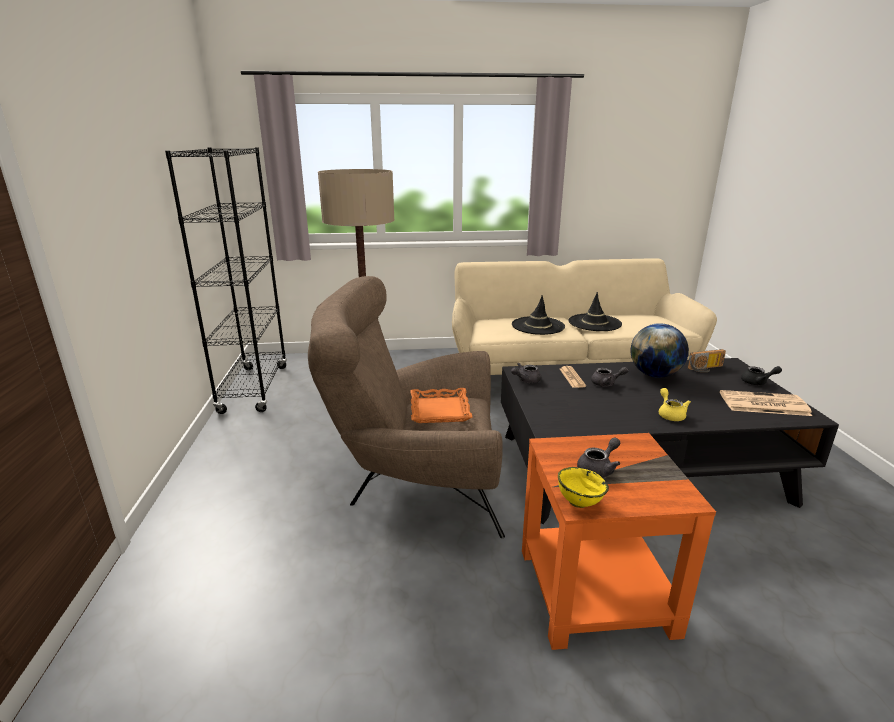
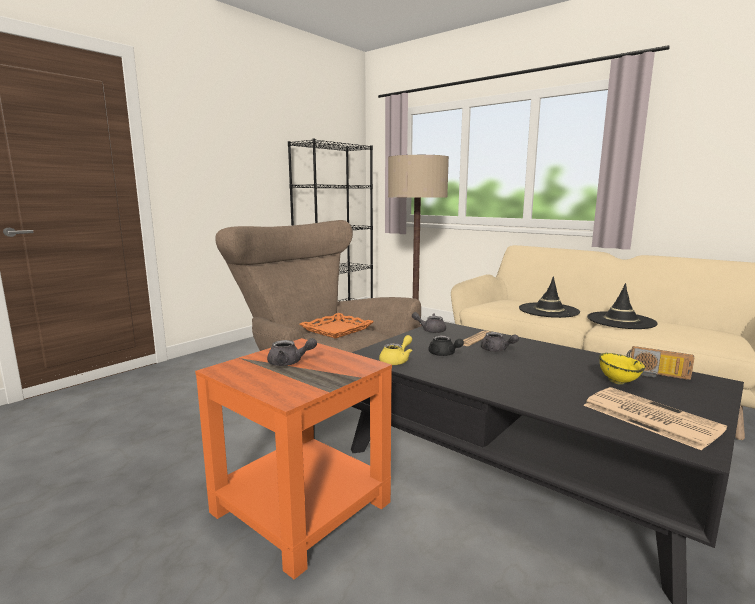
camera: 45 degrees right, 10 degrees down
yellow bowl [558,467,609,508] -> yellow bowl moved to [599,353,645,385]
globe [630,323,689,378] -> none
yellow teapot [659,388,691,421] -> yellow teapot moved to [379,335,412,365]
black teapot [741,366,782,385] -> black teapot moved to [428,335,464,356]

